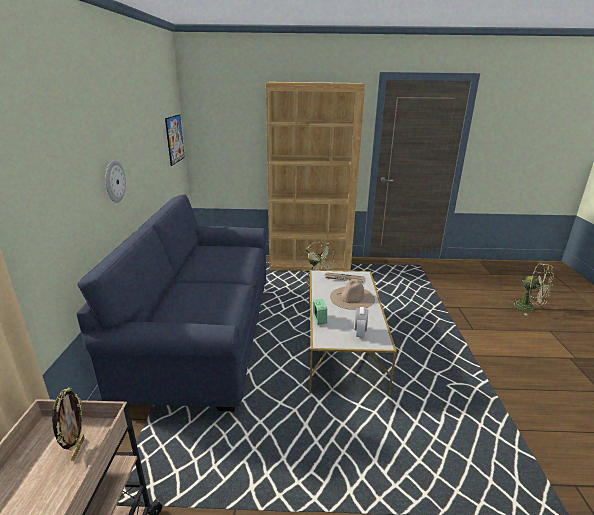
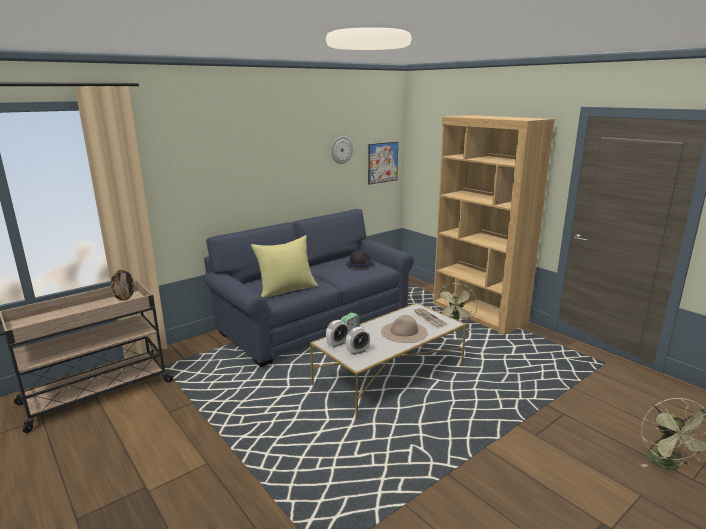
camera: 50 degrees right, 5 degrees down
wall clock [105,160,126,203] -> wall clock moved to [331,136,353,164]
none -> yellow pillow [251,235,318,298]
none -> alarm clock [326,320,349,348]
none -> black hat [346,250,375,270]

